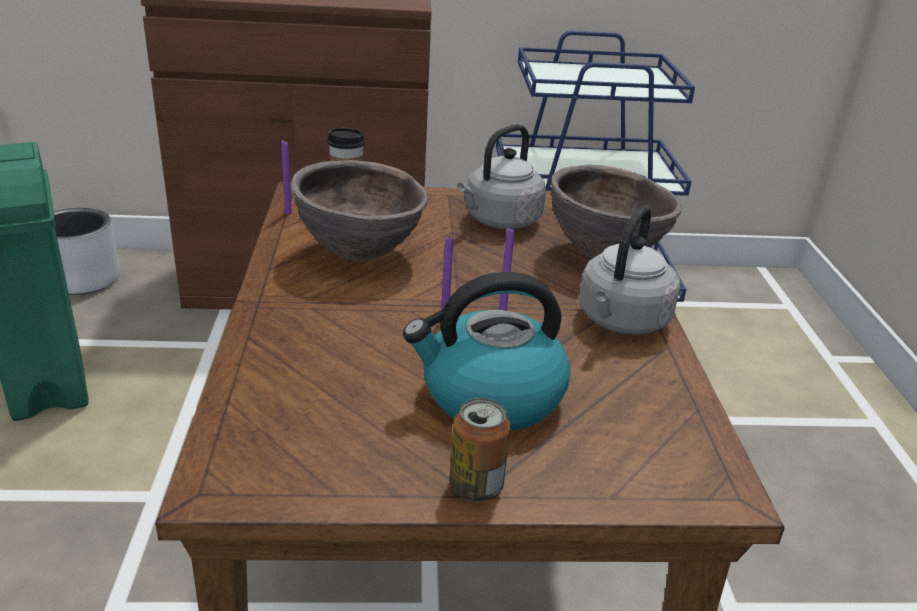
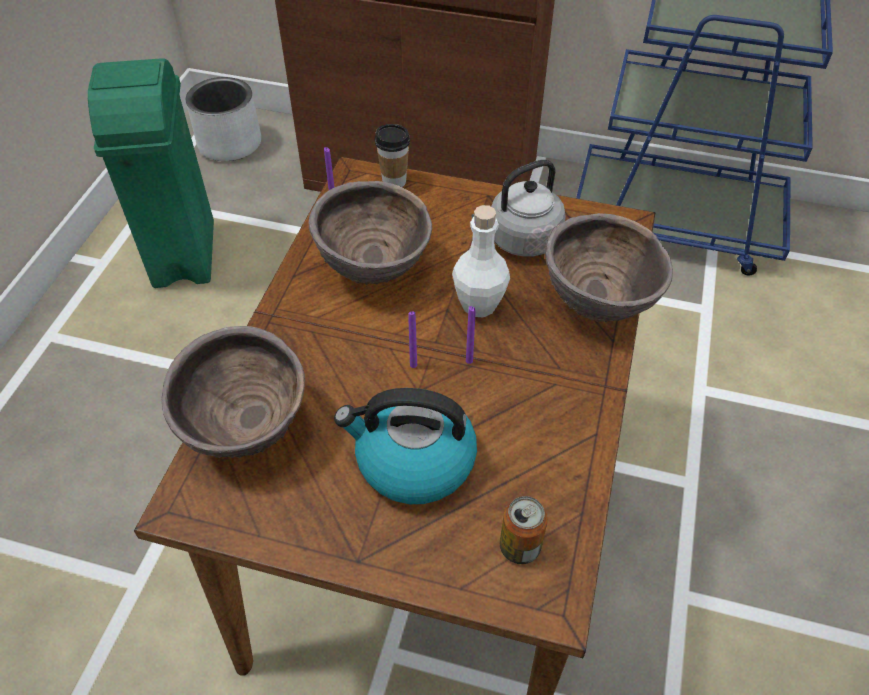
camera: 20 degrees right, 20 degrees up
can [449,398,510,502] -> can moved to [500,496,548,564]
grey kettle [579,205,680,335] -> none
none -> brown bowl [162,326,305,458]
none -> white bottle [452,205,510,317]

